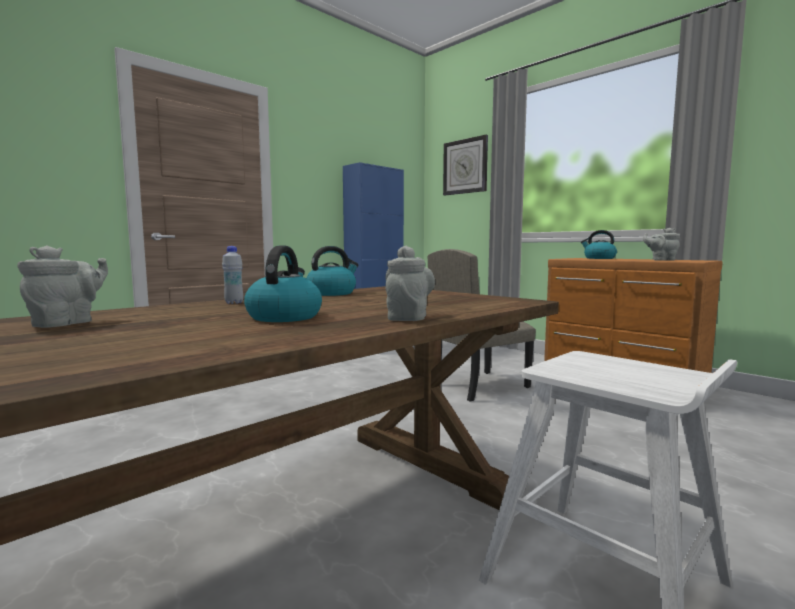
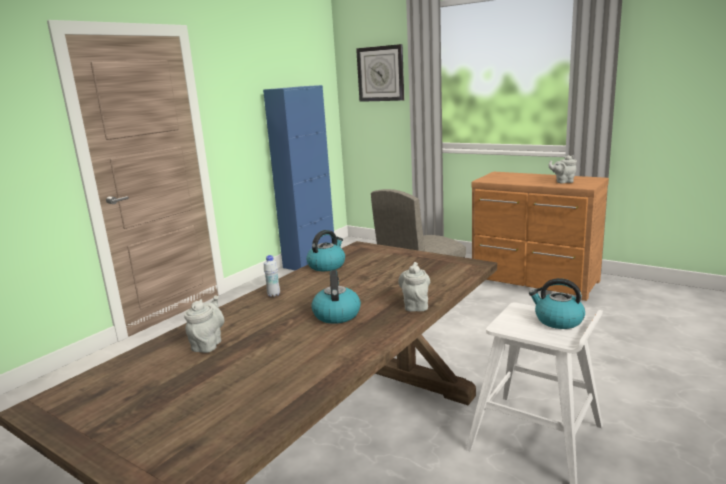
camera: 10 degrees left, 10 degrees up
kettle [581,230,617,259] -> kettle moved to [529,278,585,329]

